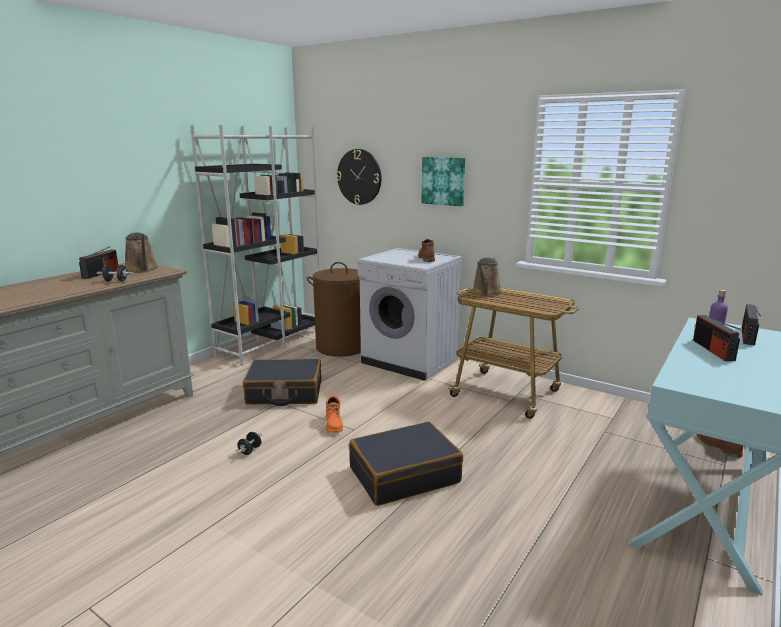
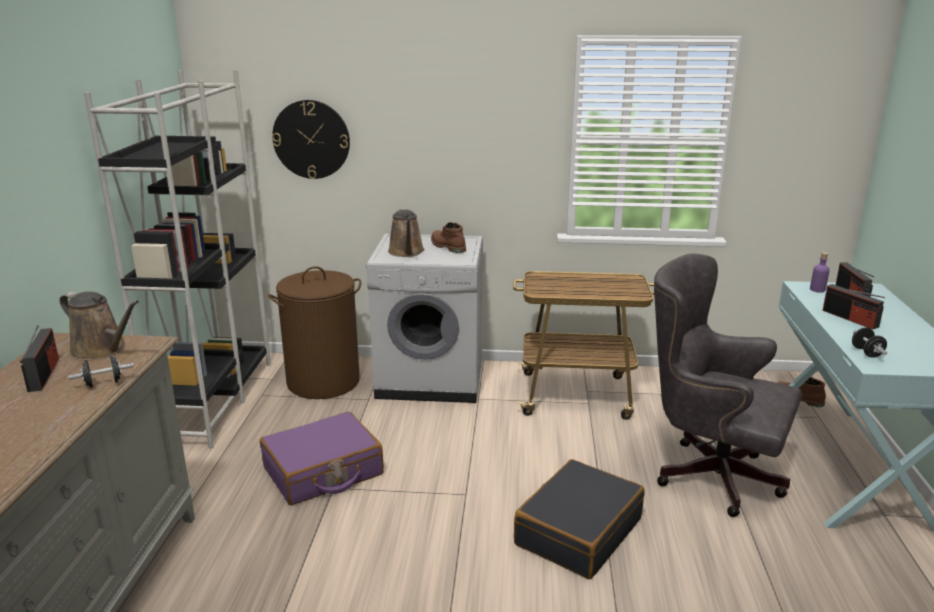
camera: 30 degrees left, 5 degrees up
black dumbbell [237,432,262,455] -> black dumbbell moved to [852,327,887,358]
black suitcase [243,359,321,406] -> purple suitcase [260,412,384,505]
orange boot [326,396,343,433] -> none
picture [422,157,465,206] -> none
brown watering can [472,258,502,296] -> brown watering can moved to [388,208,425,257]
none -> grey office chair [654,253,801,517]

